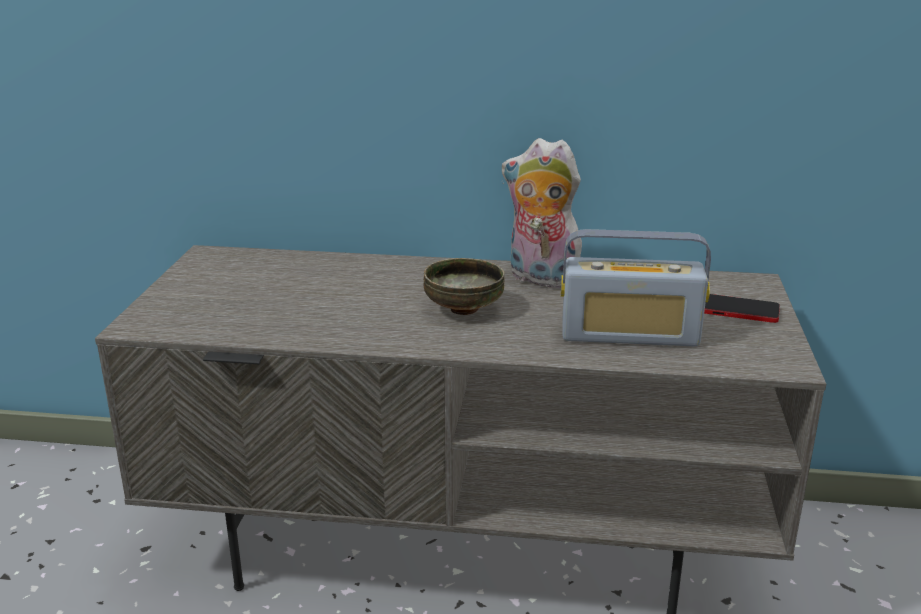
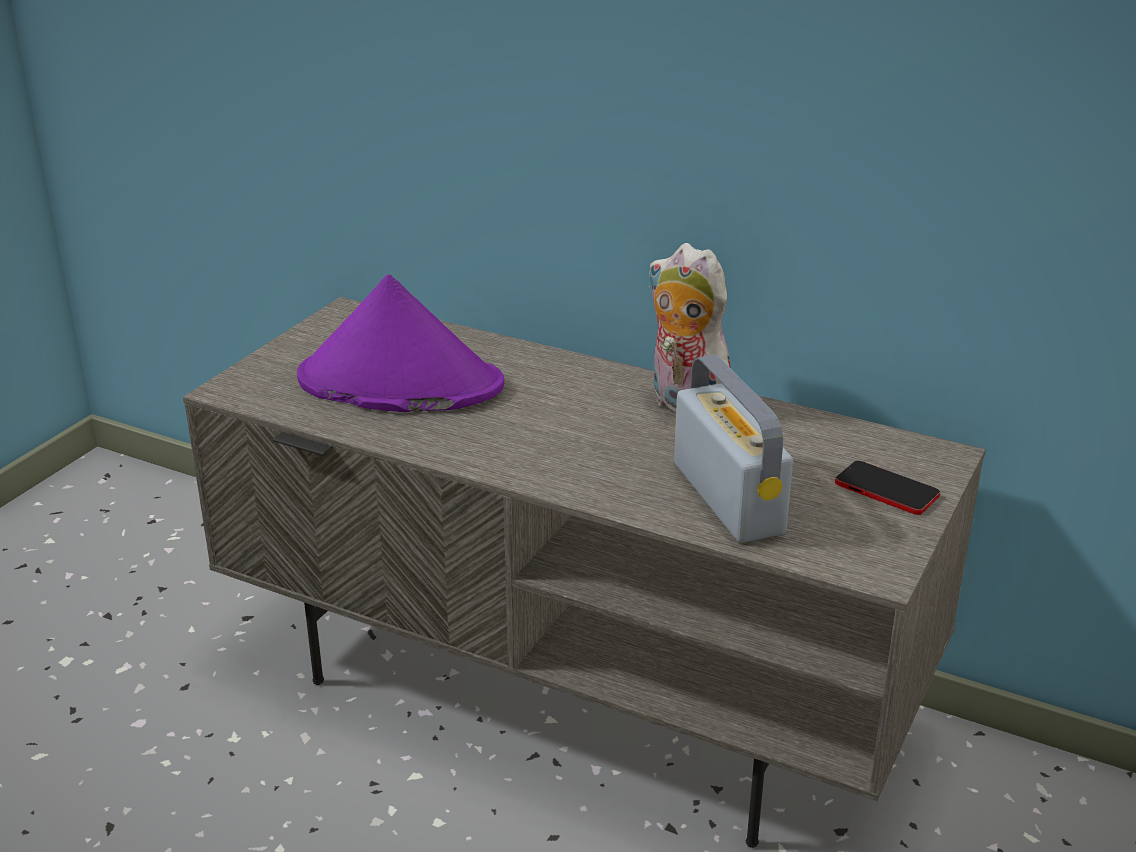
camera: 20 degrees right, 5 degrees up
bowl [424,258,505,315] -> none
radio [561,229,711,346] -> radio turned 135 degrees counterclockwise [674,354,793,543]
none -> purple hat [297,274,504,412]

